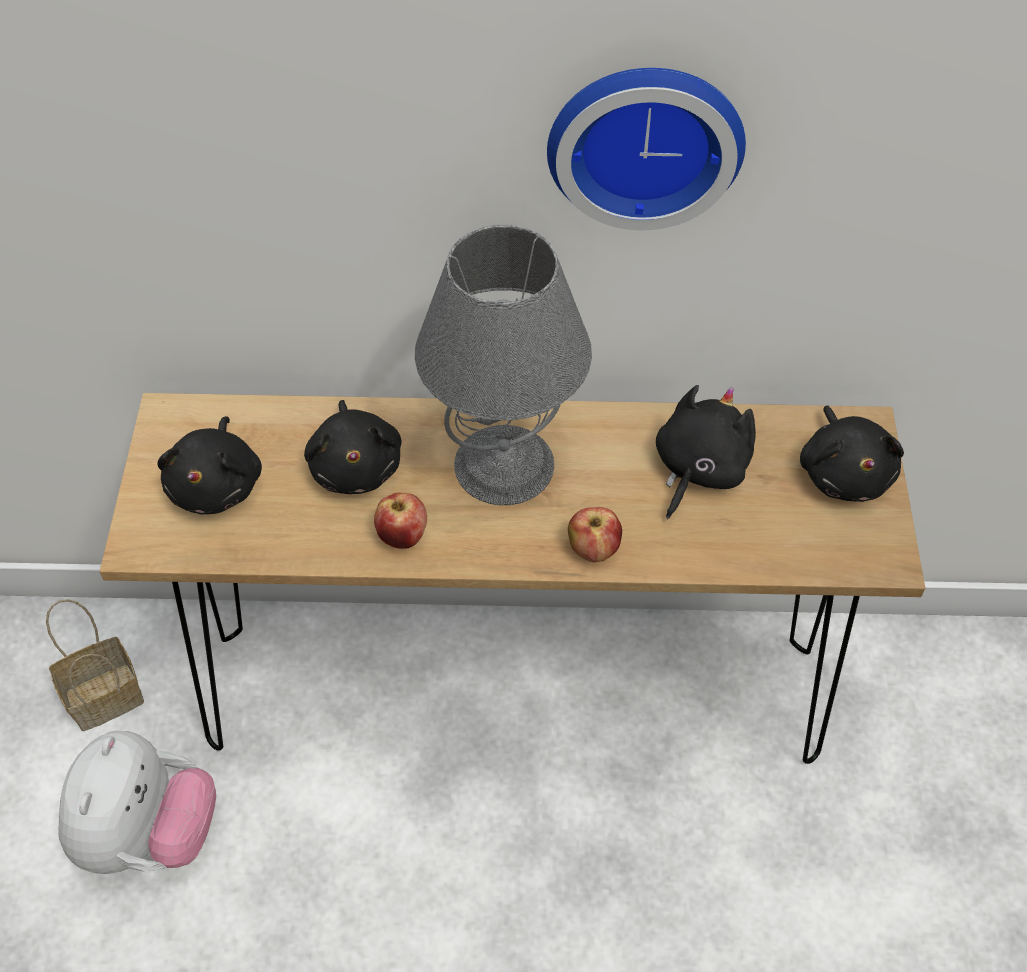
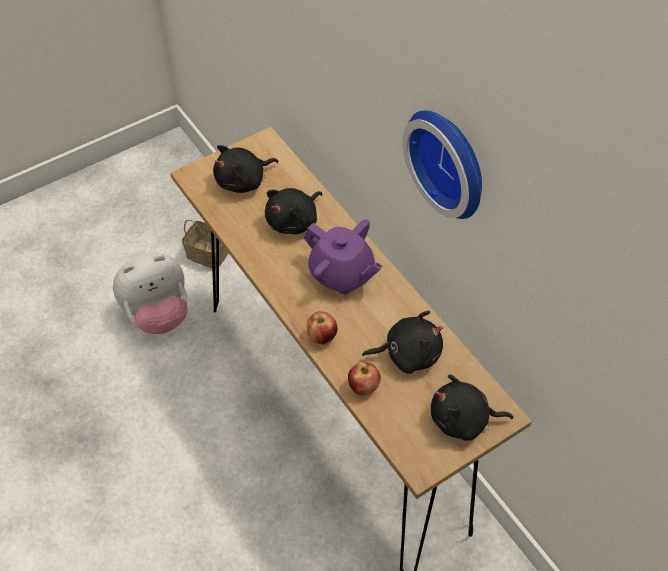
camera: 55 degrees right, 0 degrees up
apple [374,493,427,549] -> apple moved to [348,361,381,395]
grey table lamp [415,225,592,505] -> purple teapot [304,219,383,295]
black plush toy [800,406,904,502] -> black plush toy turned 45 degrees clockwise [431,375,513,441]

